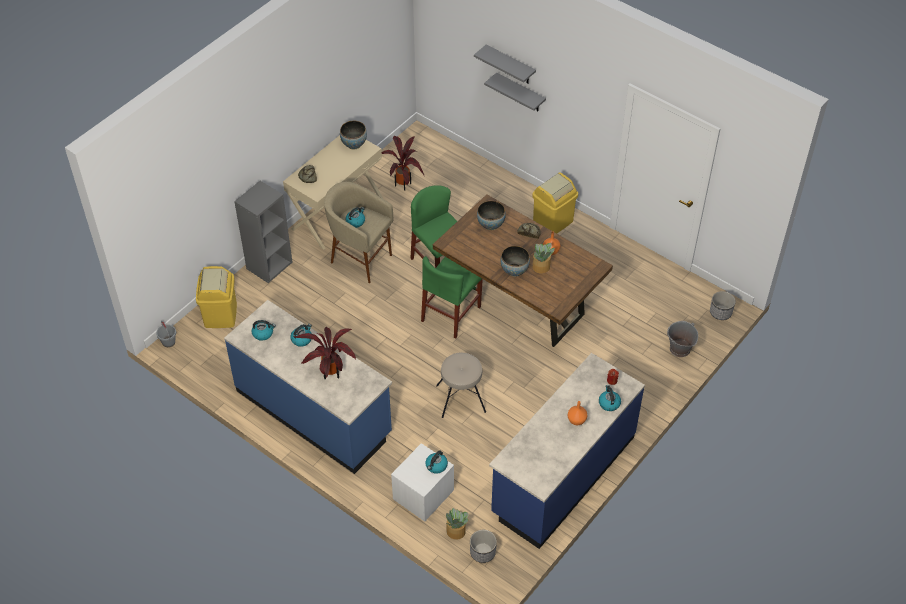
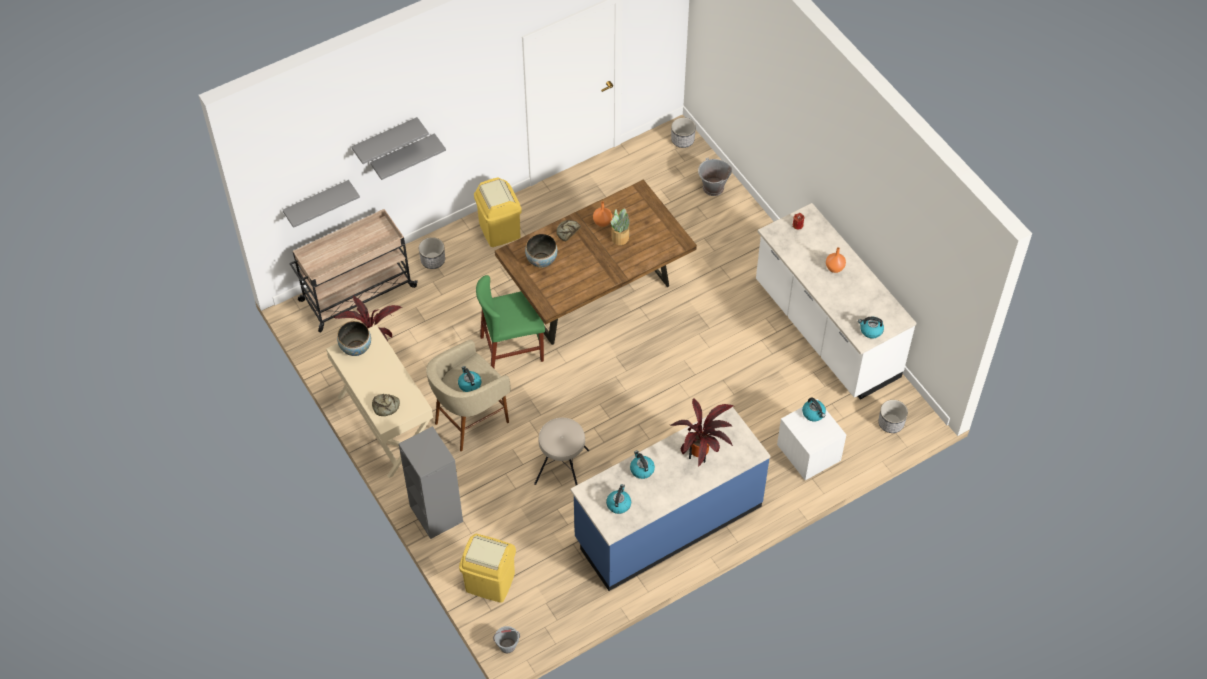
camera: 70 degrees left, 5 degrees up
green chair [421,256,483,339] -> none
beige stool [436,353,486,418] -> beige stool moved to [534,418,589,485]
potted plant [446,508,469,540] -> none
blue counter [489,353,645,549] -> white counter [756,203,916,400]
bowl [500,246,530,277] -> none
kettle [599,385,621,411] -> kettle moved to [858,317,884,338]
none -> grey shelf [283,180,360,228]
none -> beige cart [289,209,418,333]
none -> planter [419,237,445,269]

